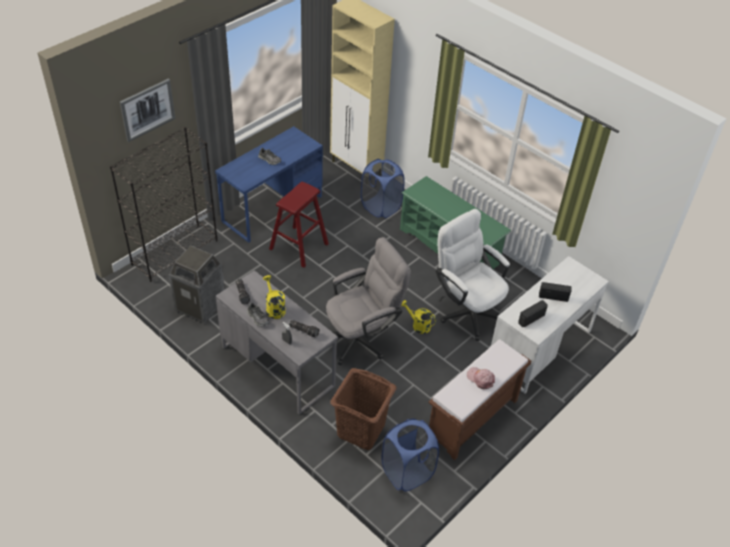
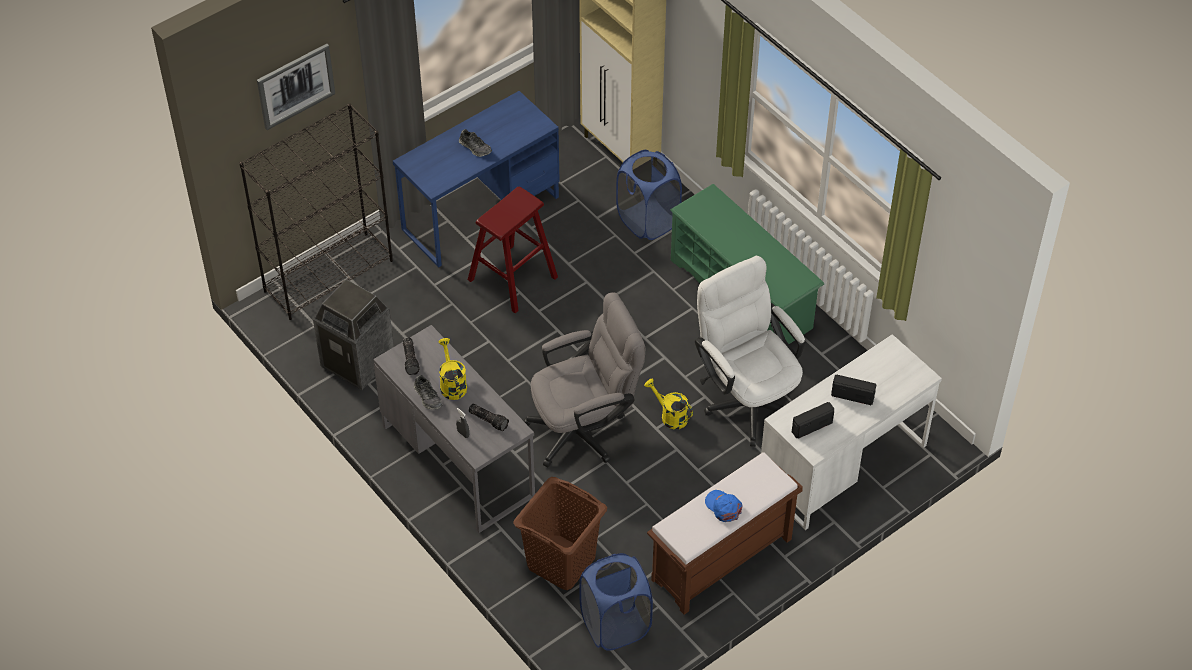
camera: 10 degrees right, 5 degrees up
pink cap [467,367,495,389] -> blue cap [705,490,743,522]

